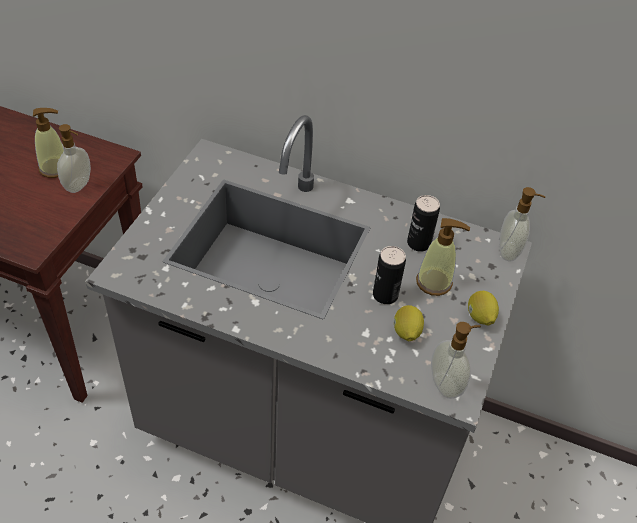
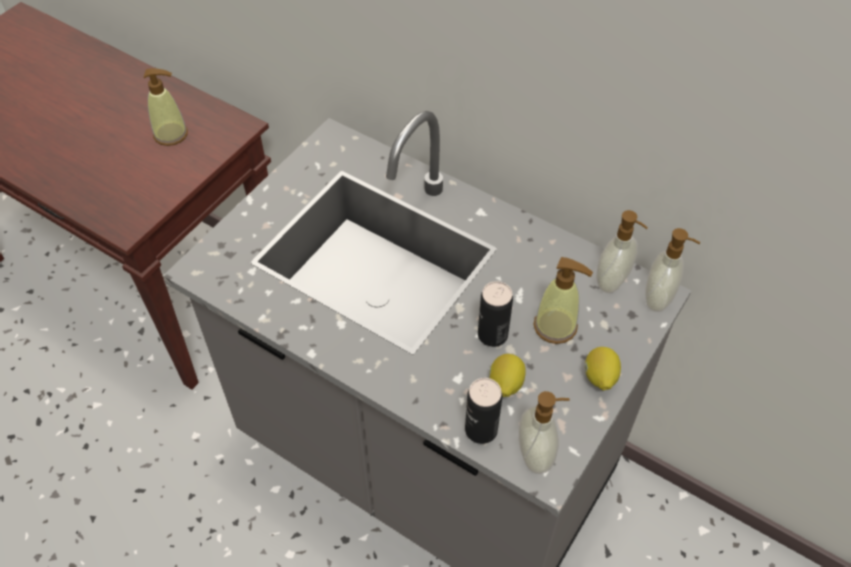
camera: 15 degrees right, 5 degrees up
soap dispenser [57,124,91,193] -> soap dispenser moved to [596,210,648,293]
can [407,195,440,252] -> can moved to [465,378,502,444]

